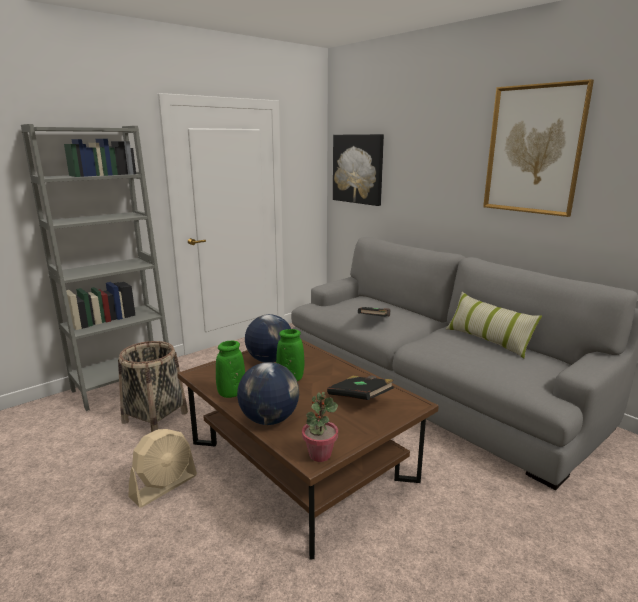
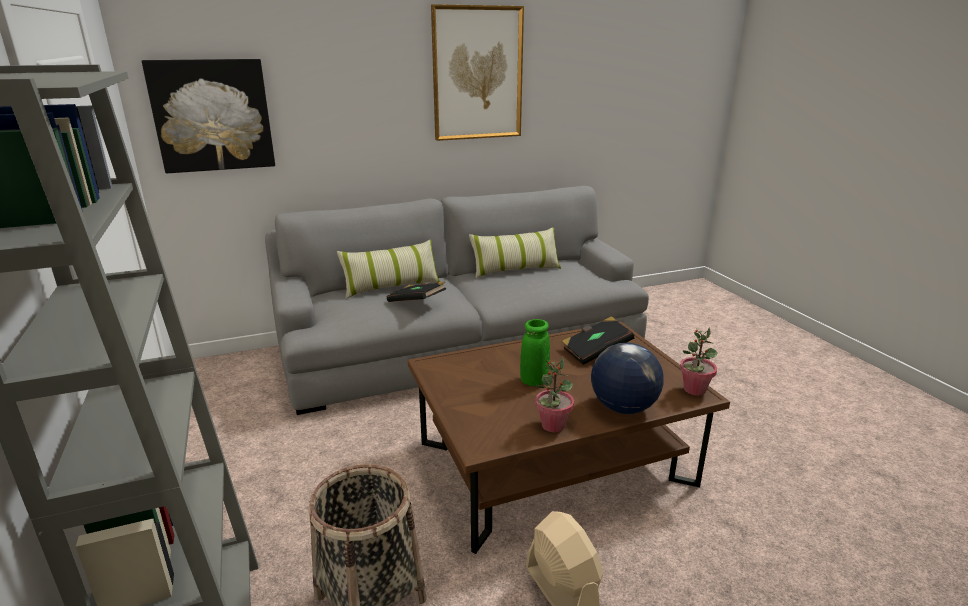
camera: 70 degrees left, 5 degrees up
green vase [216,341,245,398] -> potted plant [535,357,574,432]
globe [245,314,291,363] -> none
none -> pillow [337,239,440,299]

